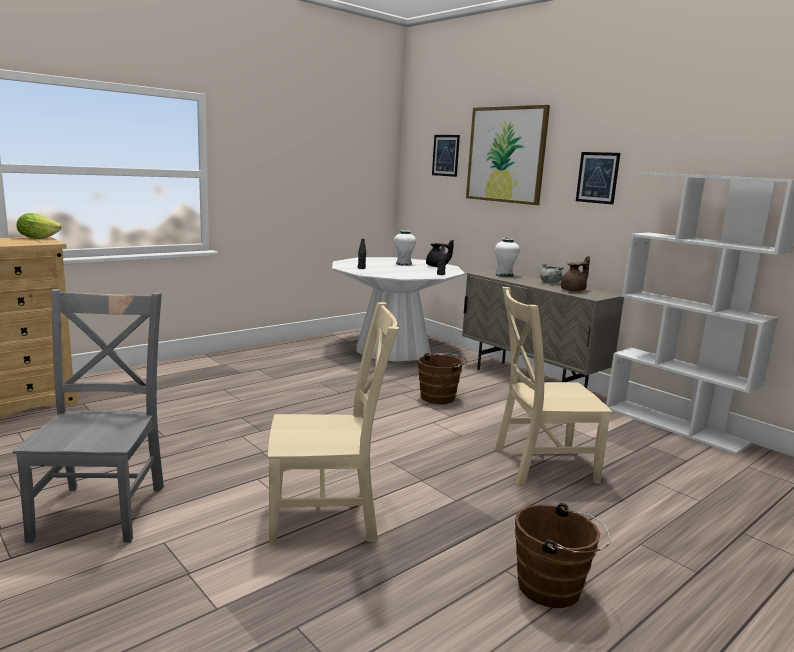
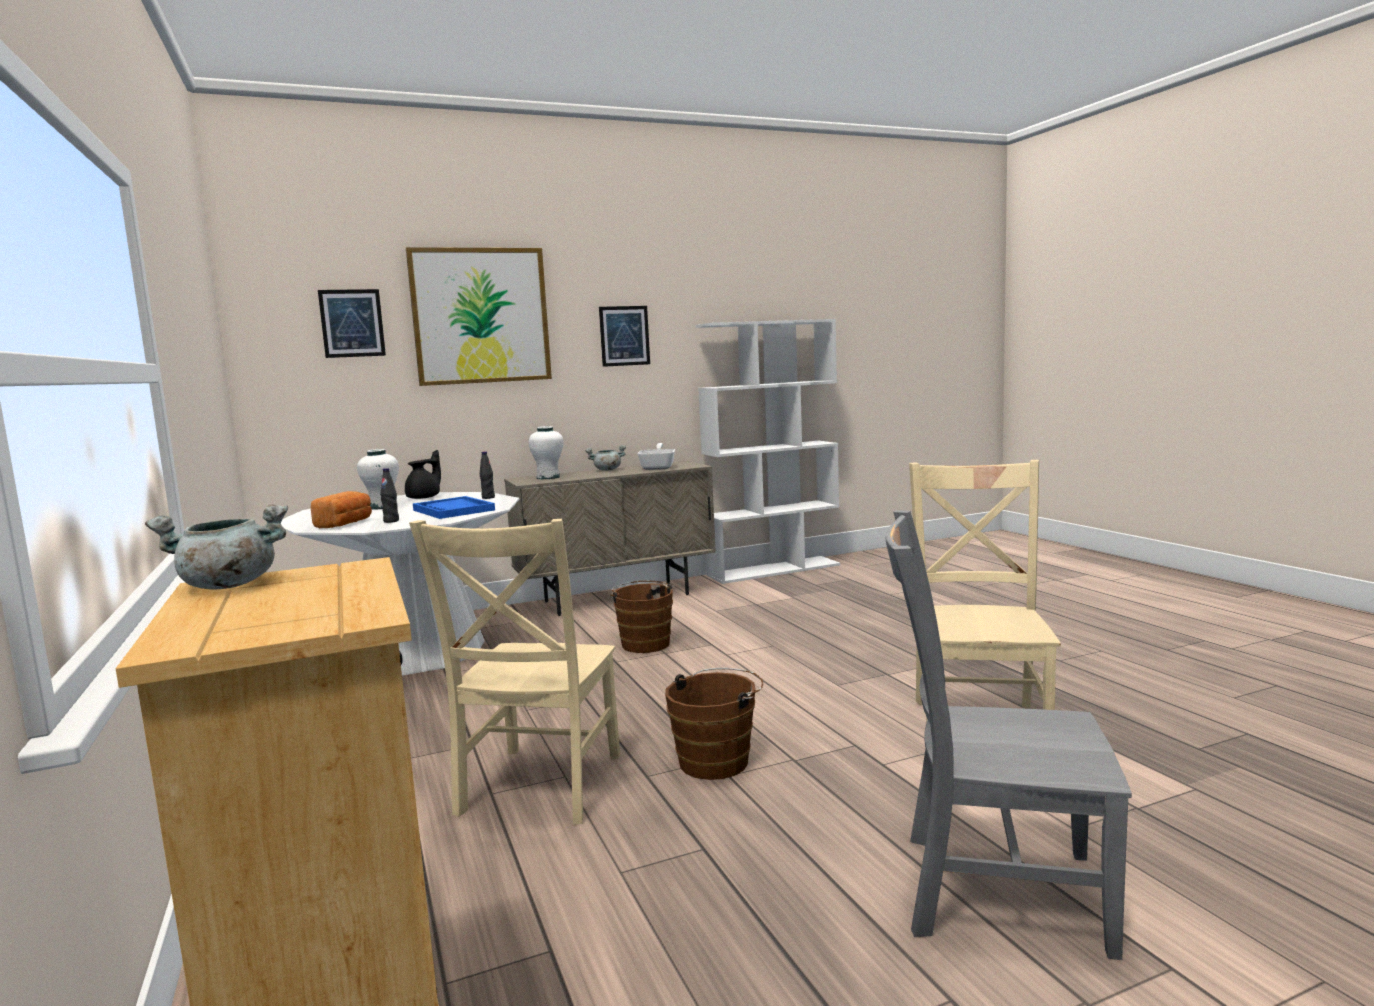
camera: 70 degrees left, 5 degrees down
lettuce [17,213,62,239] -> grey cooking pot [145,504,288,590]
beige chair [495,287,612,486] -> beige chair moved to [409,519,620,825]
brown bucket [515,503,611,608] -> brown bucket moved to [665,668,763,780]
brown teapot [561,256,590,292] -> frying pan [637,443,675,470]
none -> bread [311,491,372,528]
none -> blue tray [413,496,495,519]

